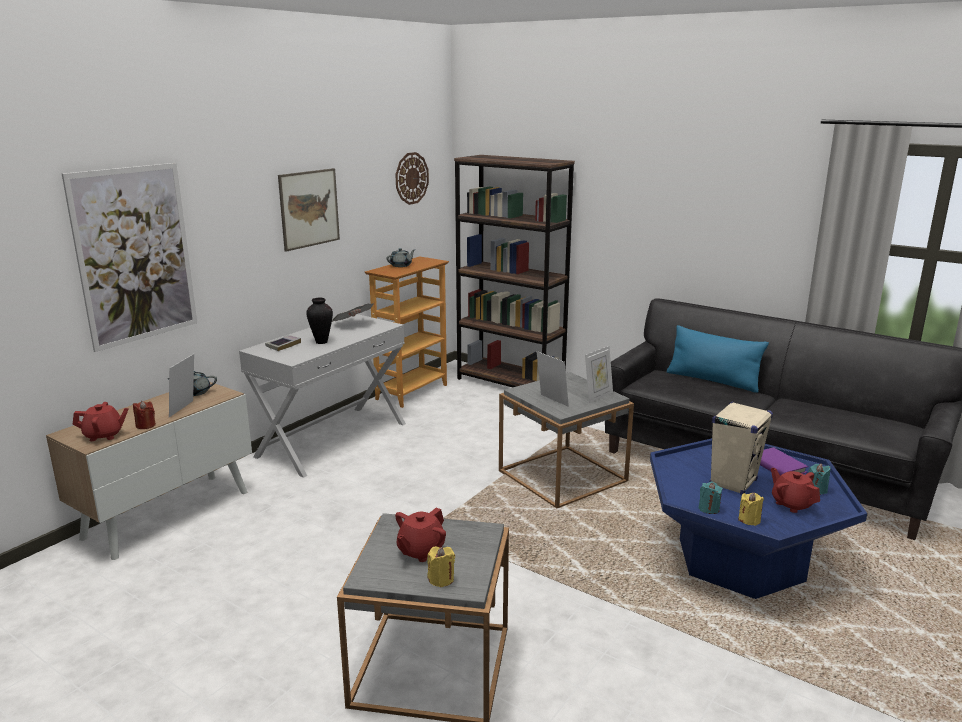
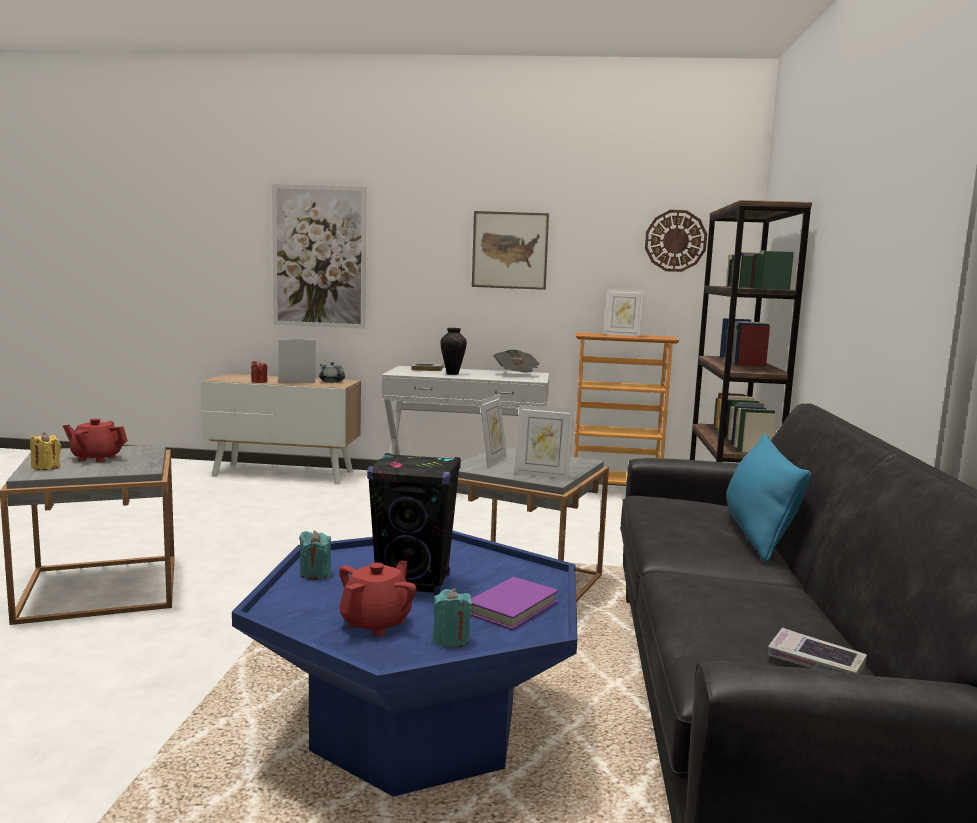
camera: 60 degrees right, 10 degrees down
red teapot [73,402,129,441] -> none
grey teapot [387,248,415,267] -> picture frame [603,289,644,336]
beige speaker [710,401,773,495] -> black speaker [367,453,461,595]
yellow candle [738,492,764,526] -> none
none -> book [767,628,867,675]

